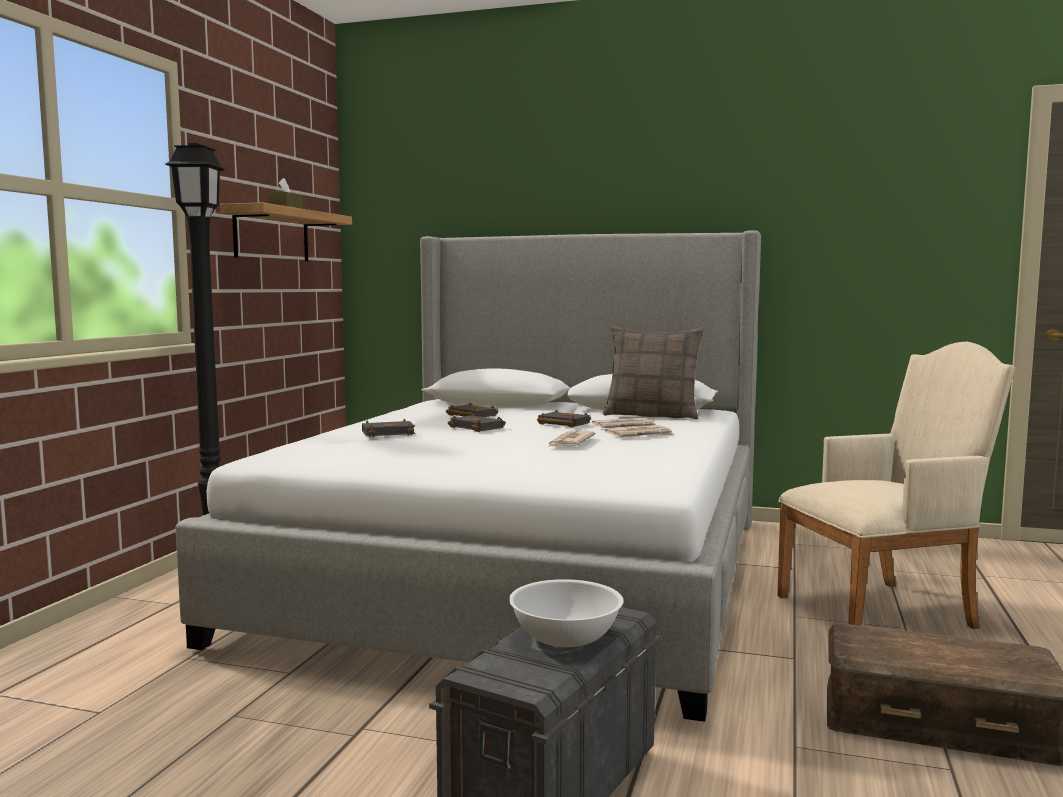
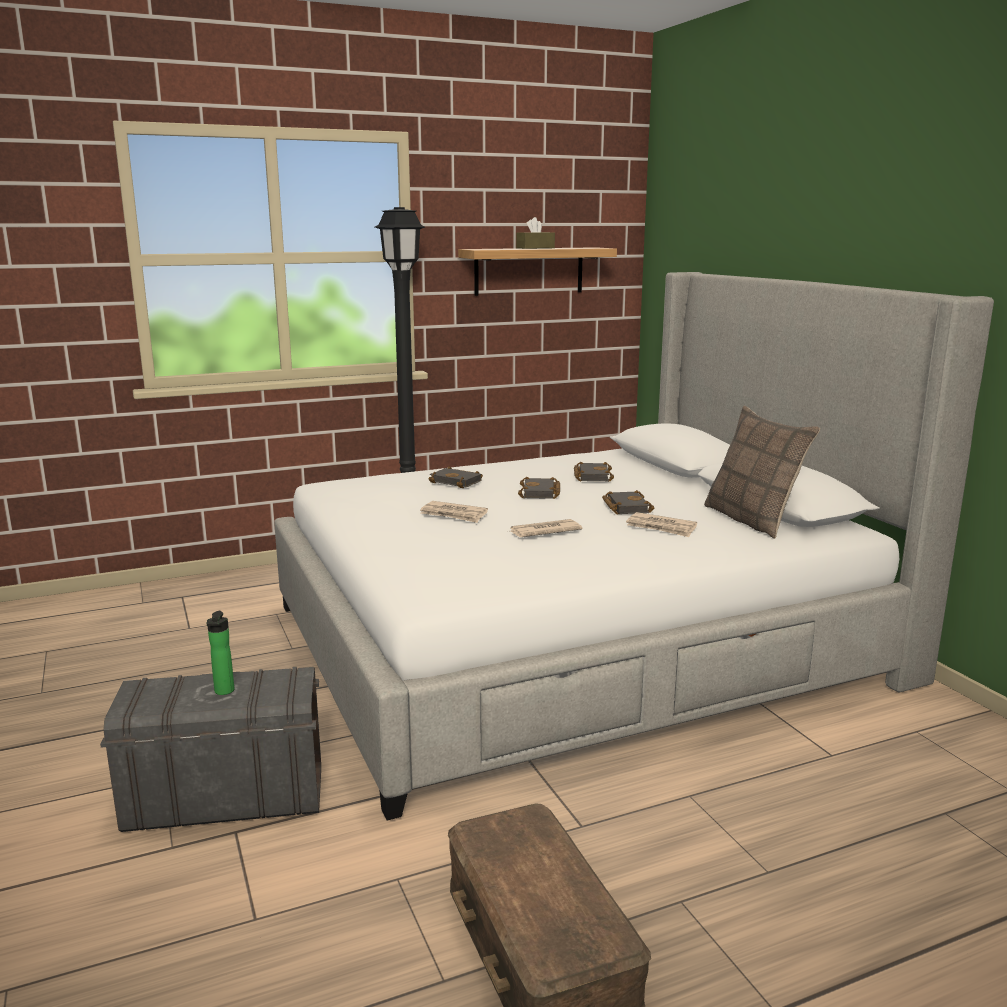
camera: 50 degrees right, 10 degrees up
white bowl [509,579,624,647] -> bottle [207,611,234,695]
newspaper [605,425,674,438] -> newspaper moved to [420,501,488,523]
beige armchair [778,342,1015,629] -> none

